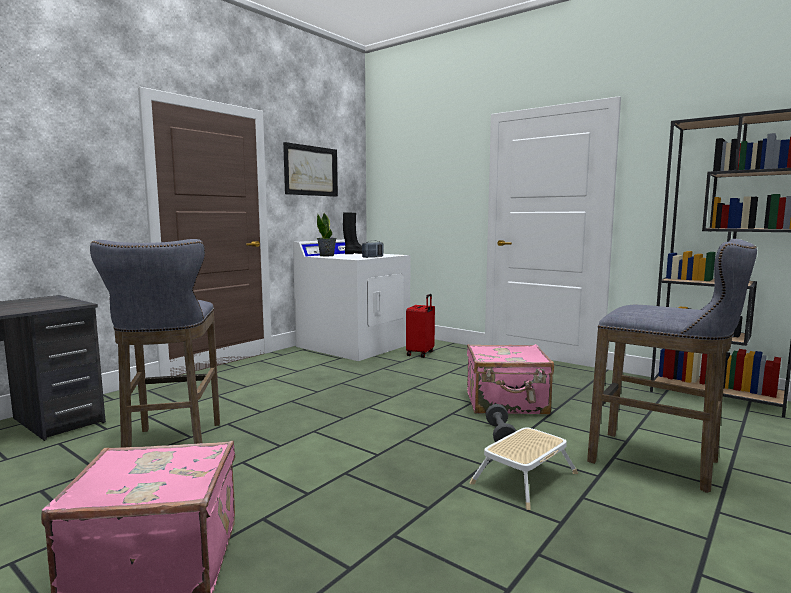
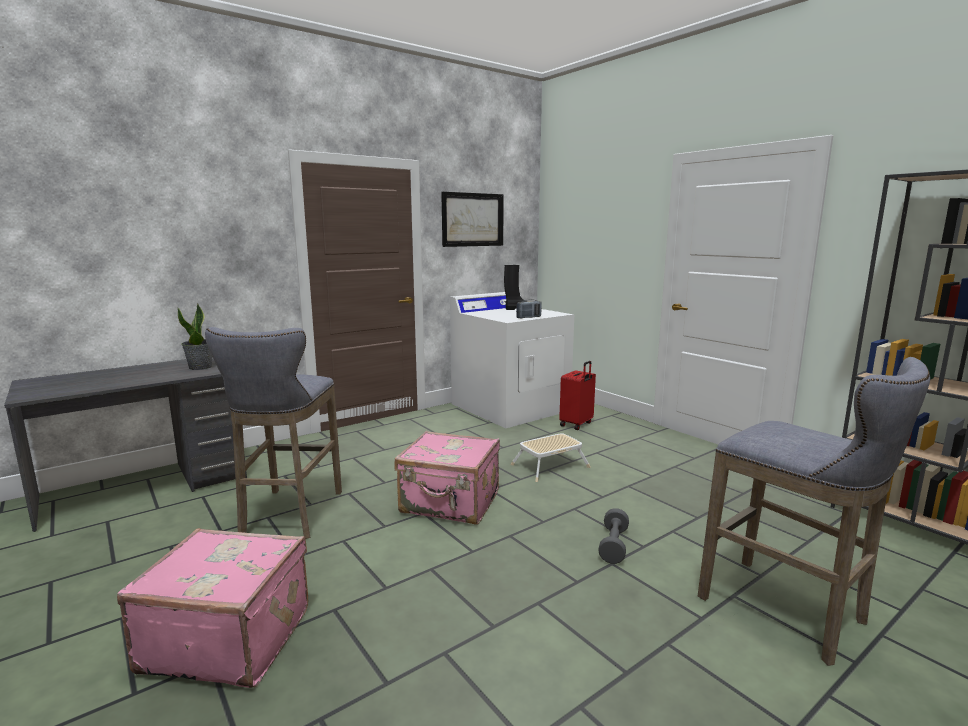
camera: 15 degrees right, 5 degrees up
potted plant [317,213,336,256] -> potted plant moved to [177,304,212,370]
pink suitcase [467,344,554,414] -> pink suitcase moved to [395,431,500,524]
beige step ladder [469,427,578,510] -> beige step ladder moved to [511,433,591,482]

